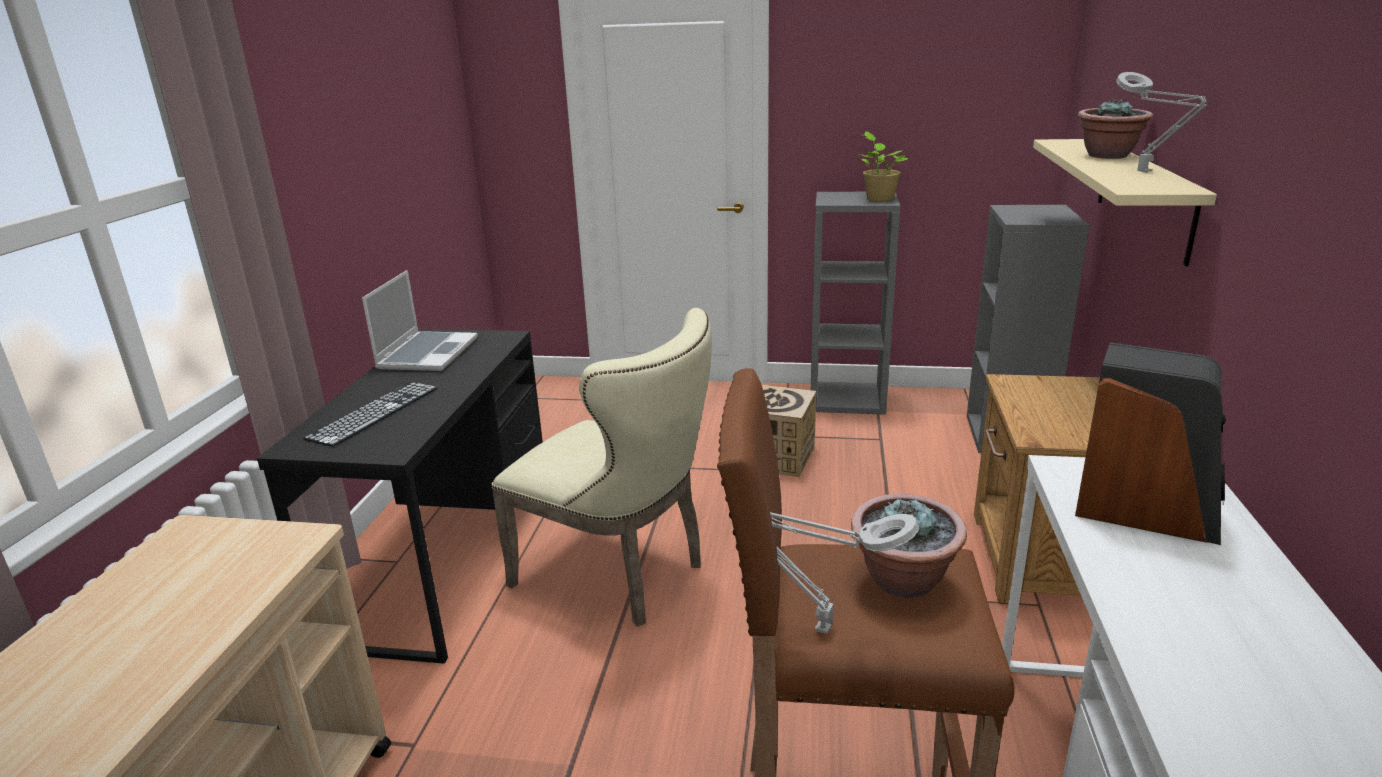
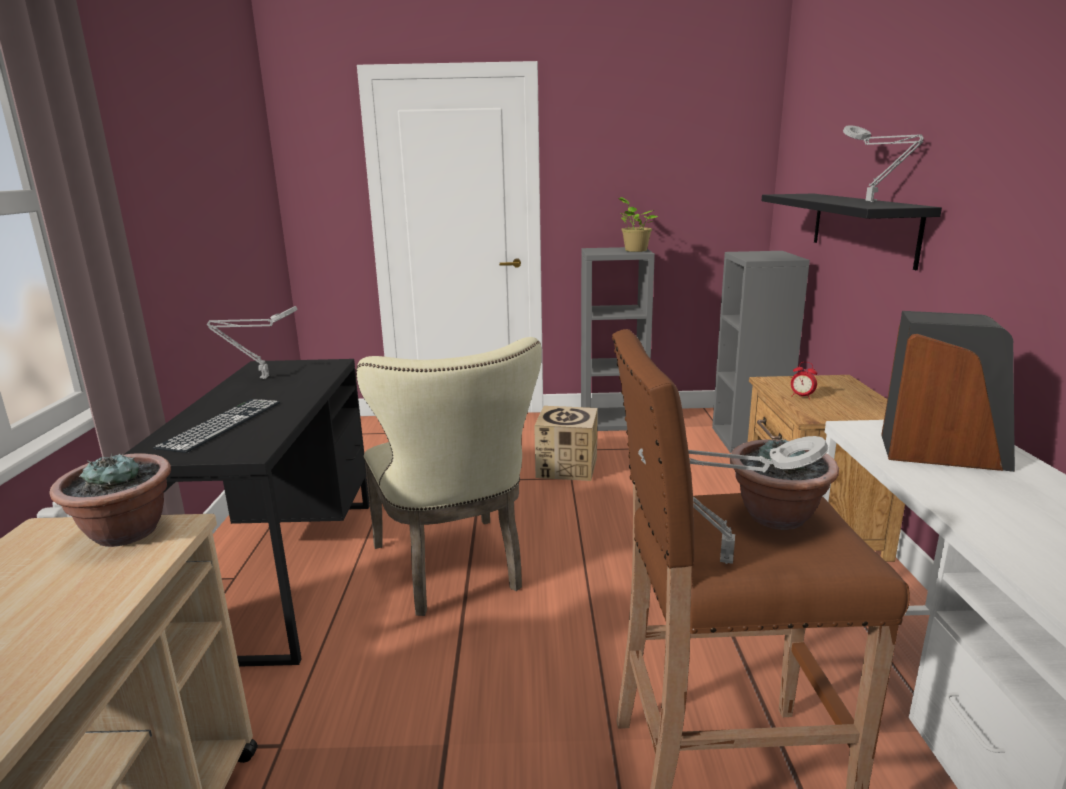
camera: 10 degrees left, 5 degrees down
laptop [362,270,478,371] -> grey table lamp [207,306,298,379]
beige chair [491,308,712,627] -> beige chair turned 45 degrees clockwise [356,337,542,616]
beige shelf [1033,139,1217,266] -> black shelf [762,194,942,270]
potted plant [1078,99,1153,159] -> potted plant moved to [49,453,171,547]
none -> alarm clock [791,362,817,399]

